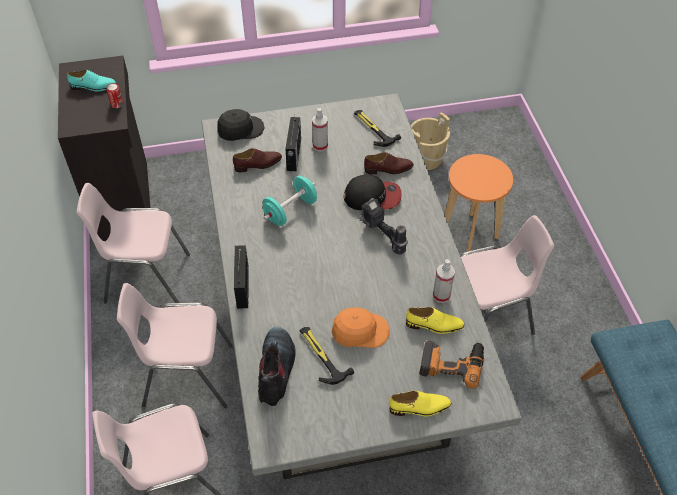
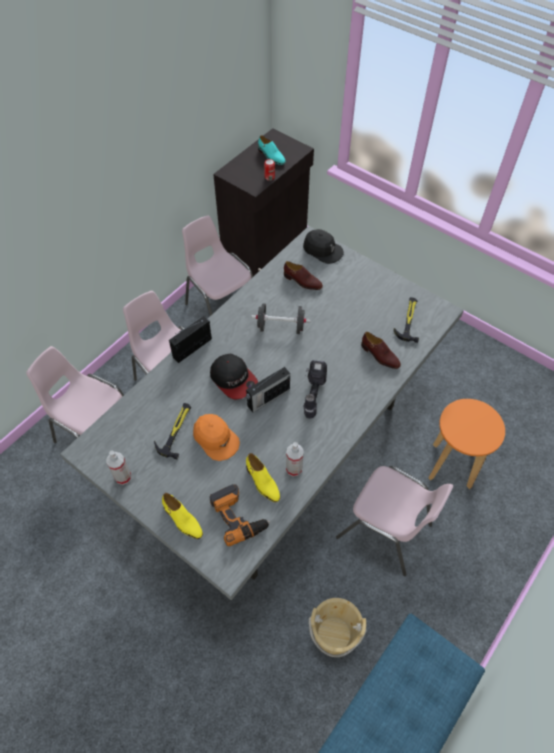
camera: 50 degrees right, 5 degrees up
boot [258,327,295,406] -> none
turquoise dumbbell [263,176,317,226] -> black dumbbell [251,303,311,334]
radio [285,116,301,171] -> radio moved to [246,367,290,413]
spray bottle [312,108,328,151] -> spray bottle moved to [106,451,131,485]
cap [344,174,402,210] -> cap moved to [210,354,258,400]
beige bucket [411,113,450,170] -> beige bucket moved to [309,598,366,657]

